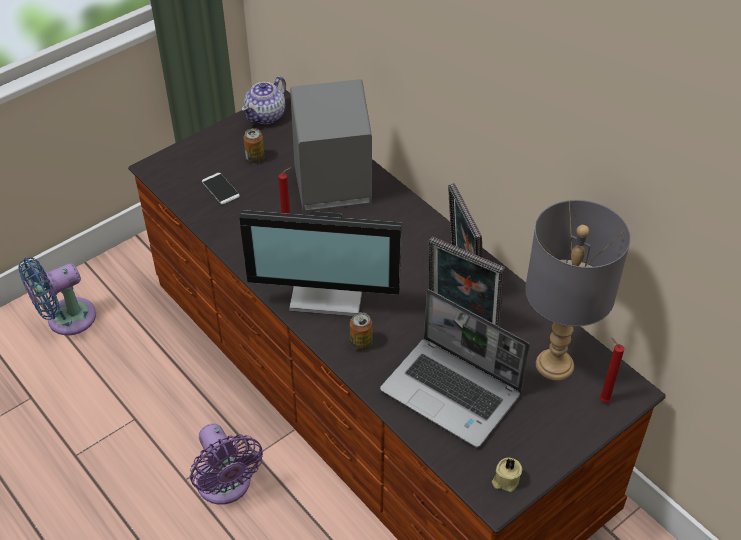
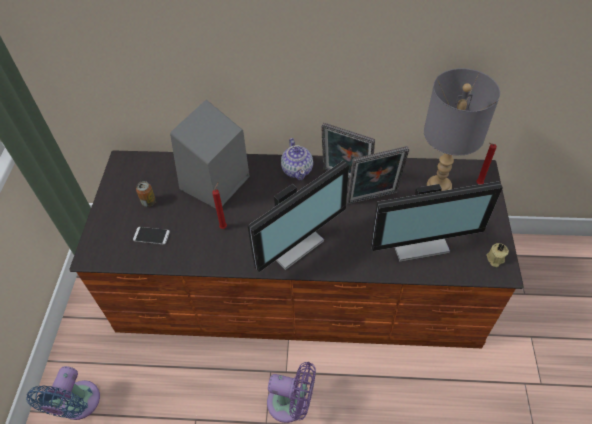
camera: 45 degrees left, 5 degrees up
teapot [241,76,286,124] -> teapot moved to [281,138,313,180]
can [350,312,373,351] -> none
laptop [380,289,530,447] -> monitor [371,181,503,262]

